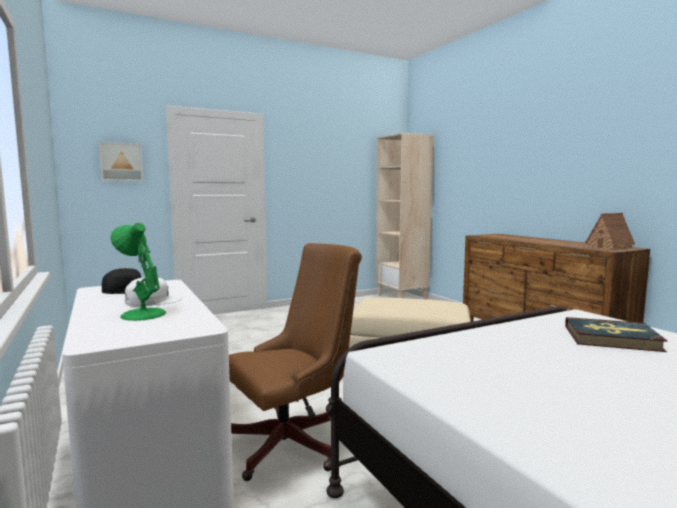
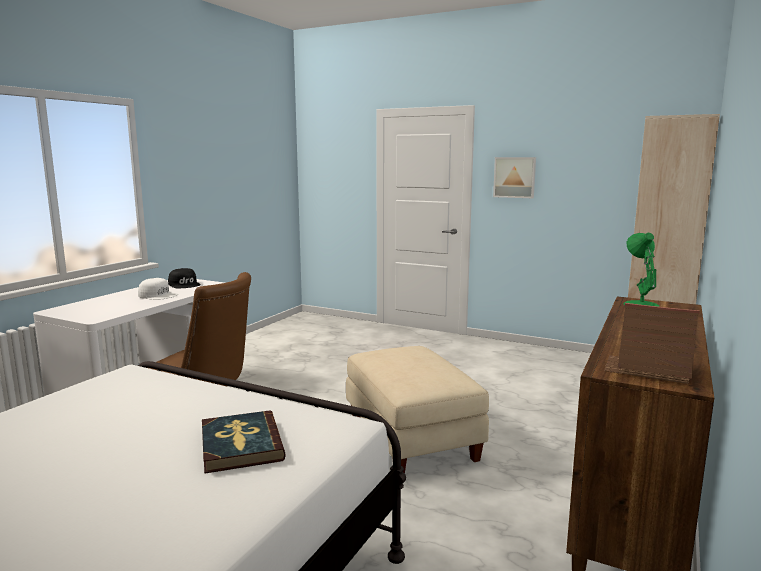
camera: 55 degrees right, 5 degrees up
picture [99,142,143,181] -> picture moved to [493,157,536,198]
green table lamp [110,223,166,321] -> green table lamp moved to [624,233,660,307]

